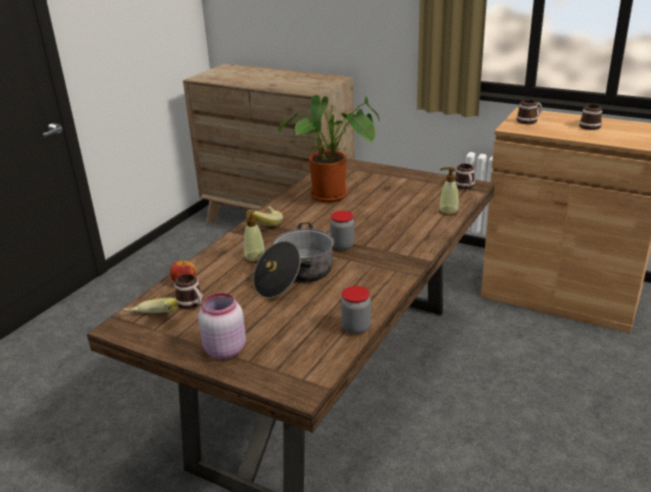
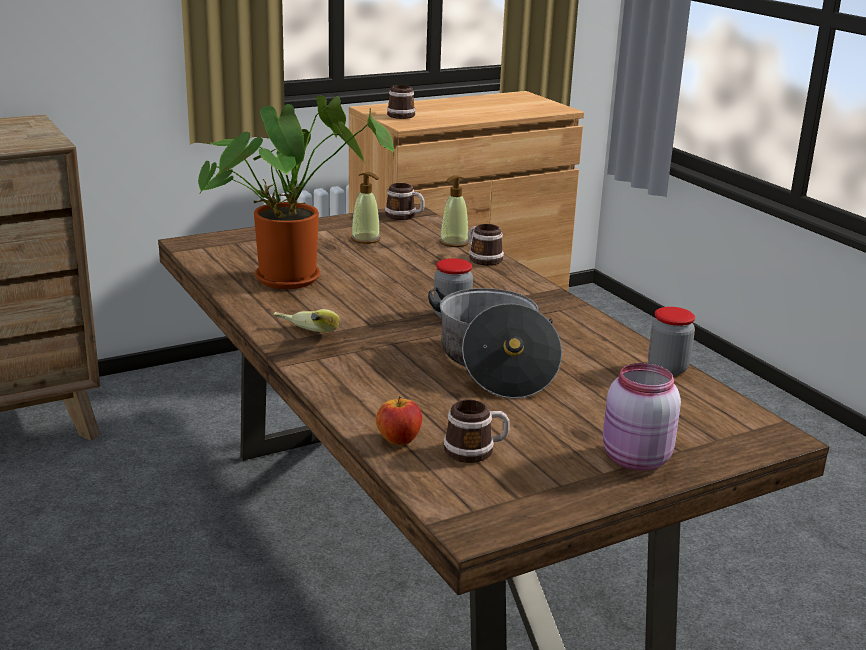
camera: 60 degrees left, 5 degrees down
banana [123,298,179,313] -> none
soap dispenser [244,211,265,263] -> soap dispenser moved to [351,172,380,244]
mug [579,104,602,130] -> mug moved to [468,224,504,265]

